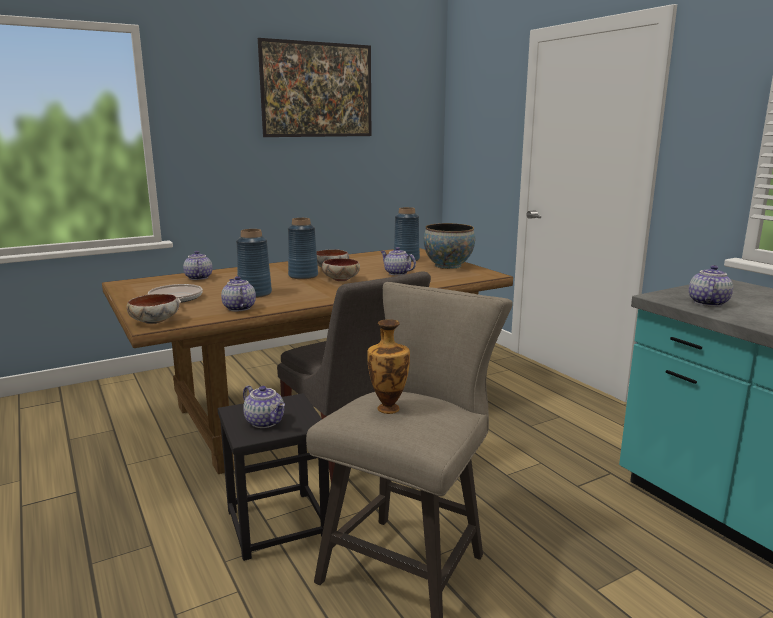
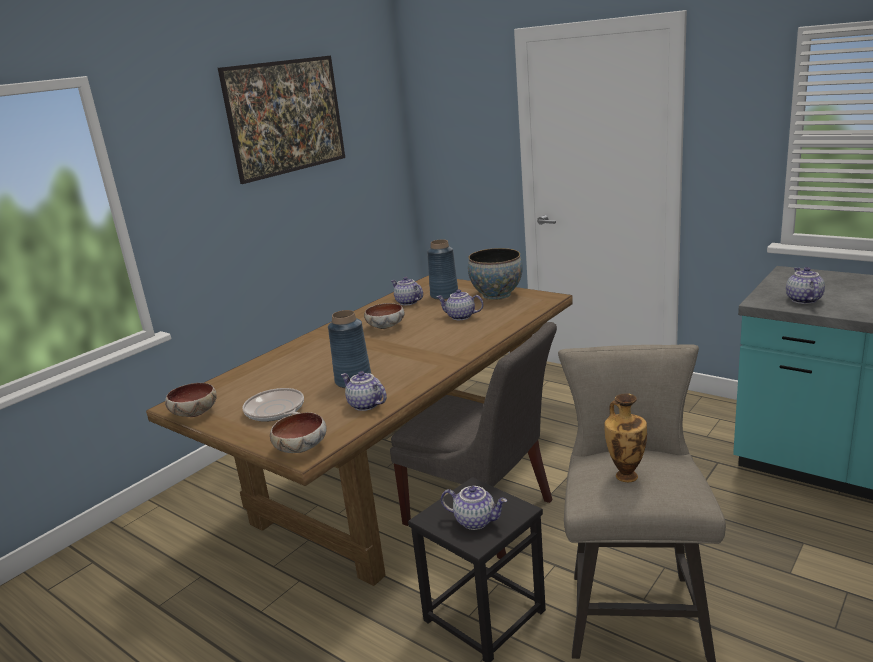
camera: 20 degrees left, 5 degrees up
teapot [183,251,212,280] -> teapot moved to [391,277,423,305]
blue vase [288,218,318,279] -> none
bowl [322,258,360,281] -> bowl moved to [165,383,217,417]

